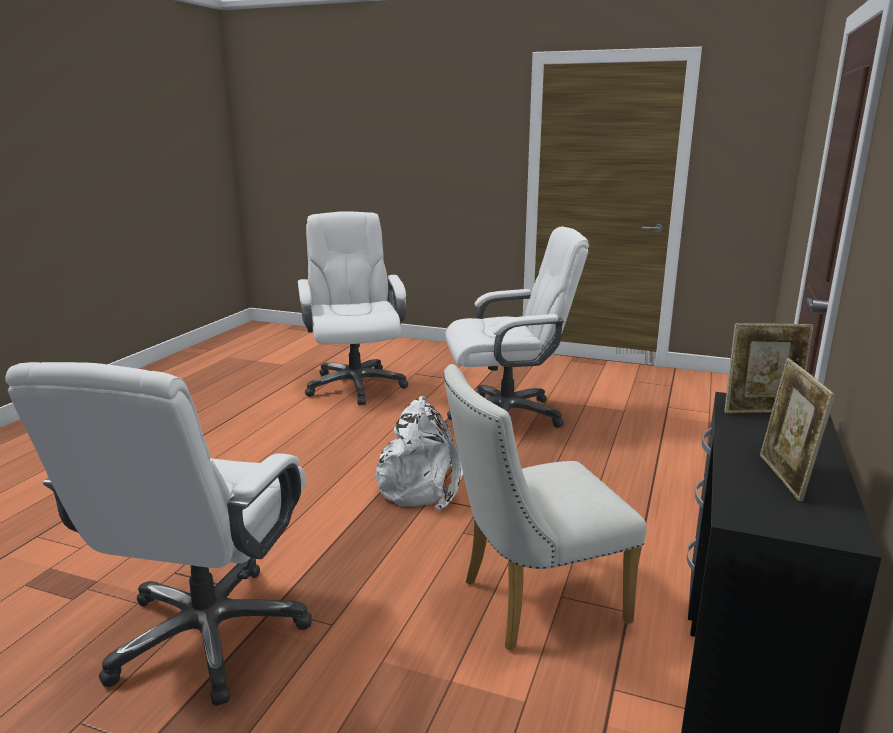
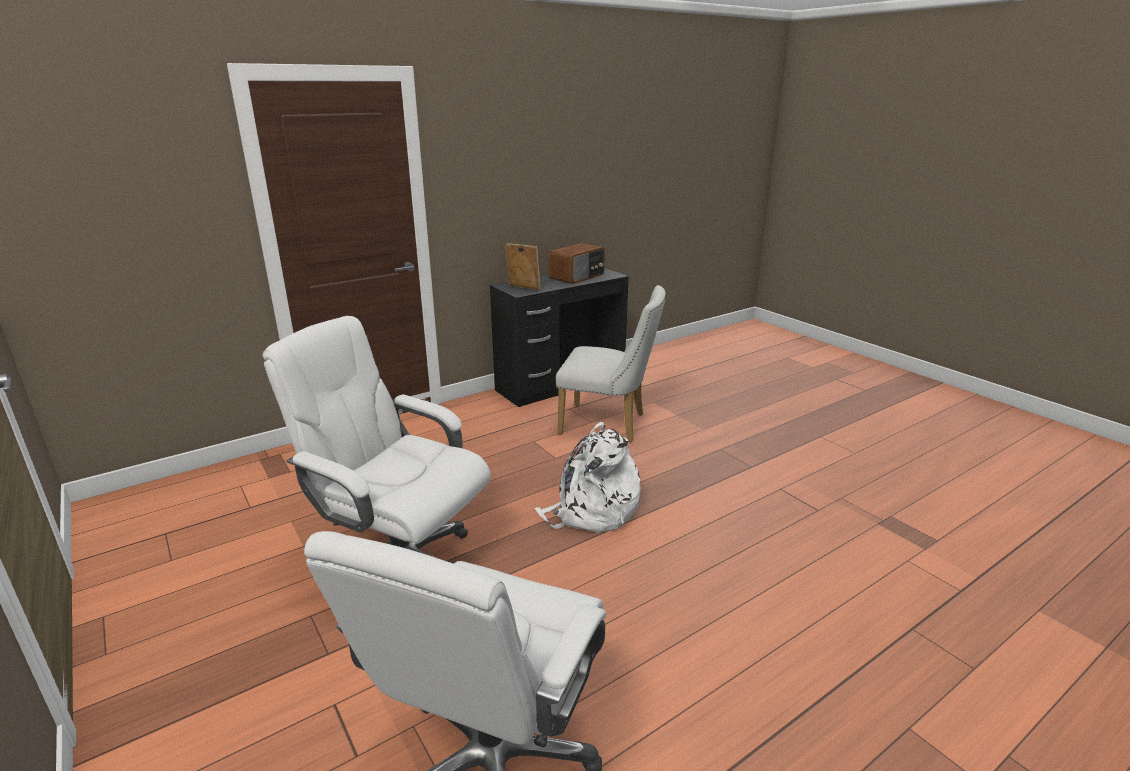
camera: 145 degrees left, 5 degrees up
white office chair [5,362,312,706] -> none
picture frame [760,358,835,502] -> radio [549,243,605,284]

